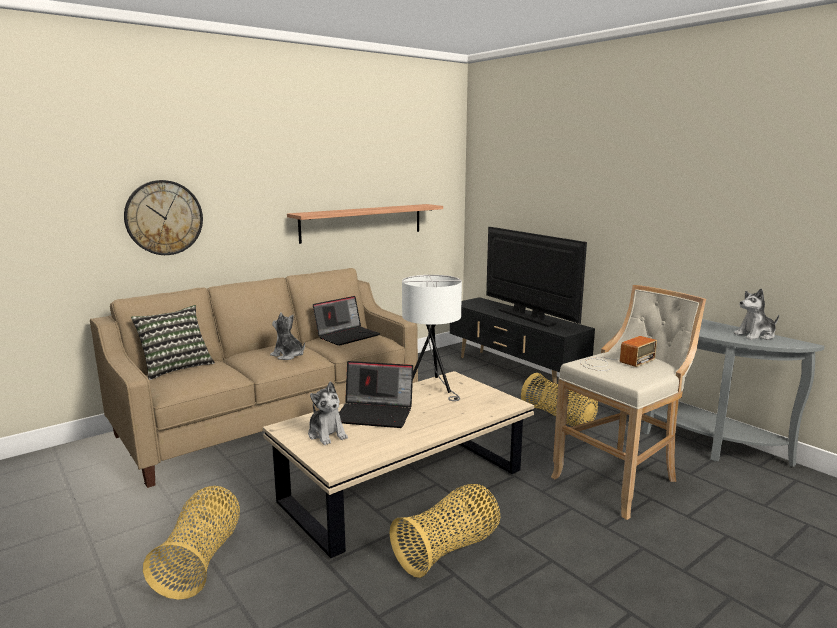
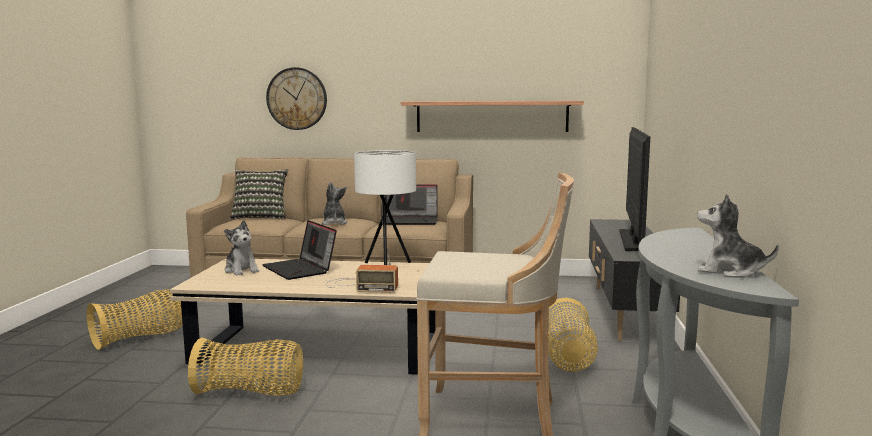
camera: 45 degrees right, 5 degrees down
plush toy [308,381,348,445] -> plush toy turned 45 degrees counterclockwise [224,220,259,276]
radio [580,336,657,371] -> radio moved to [326,265,398,293]

